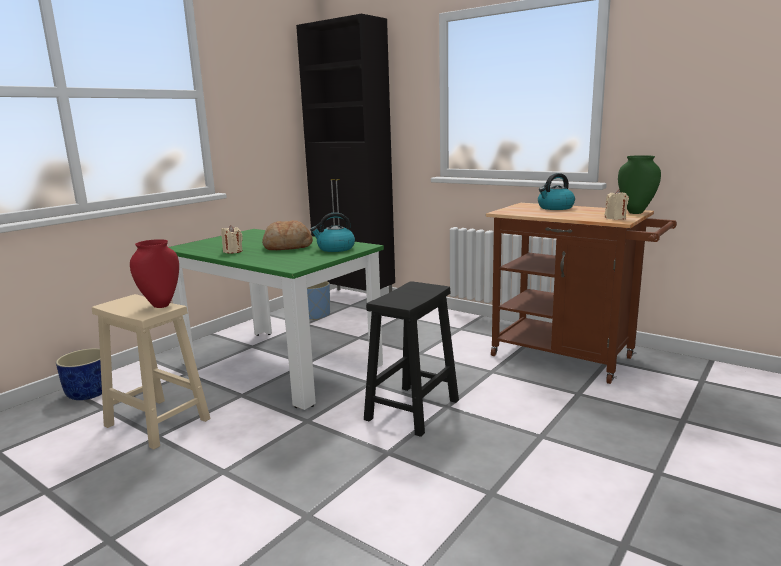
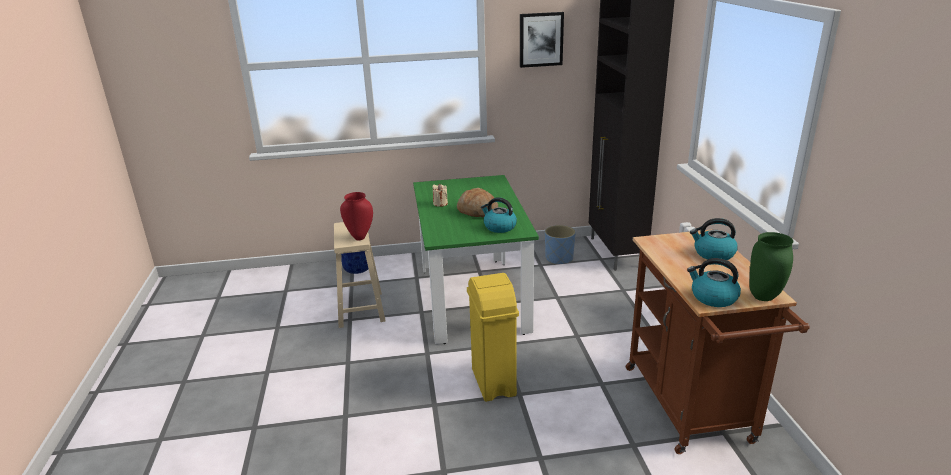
camera: 45 degrees right, 10 degrees up
black stool [364,281,459,437] -> yellow trash can [467,273,519,402]
beige candle [604,190,629,220] -> kettle [687,258,741,307]
none -> picture [520,12,564,68]

